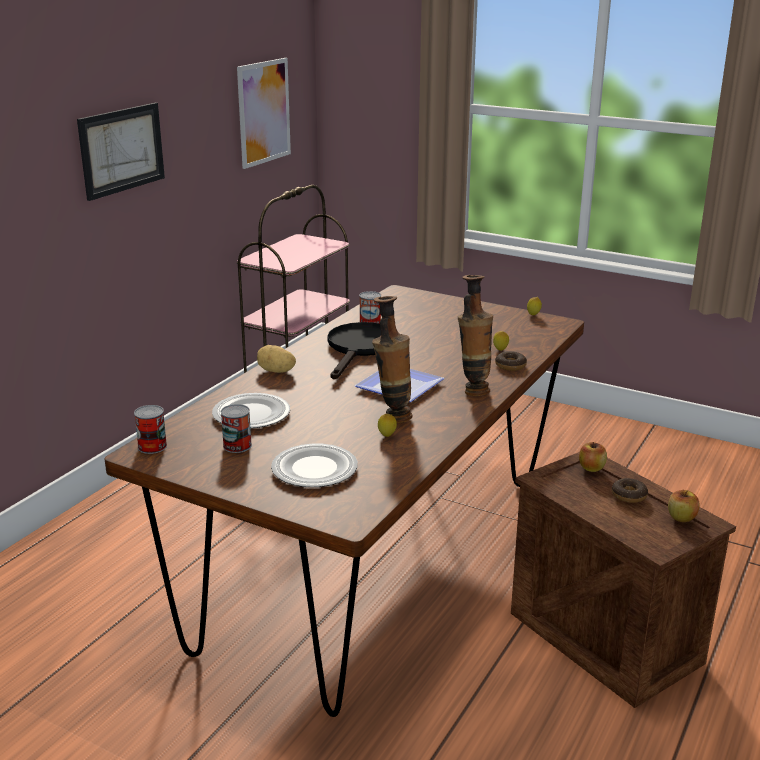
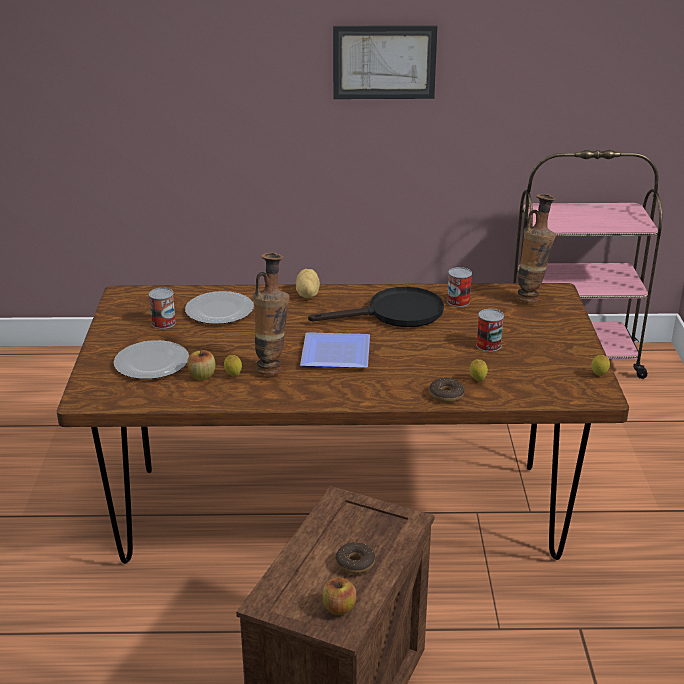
camera: 60 degrees right, 5 degrees up
can [134,405,167,454] -> can moved to [476,309,504,352]
picture [237,58,291,169] -> none
vase [458,275,493,396] -> vase moved to [516,194,556,303]
apple [579,442,607,472] -> apple moved to [187,349,216,380]

